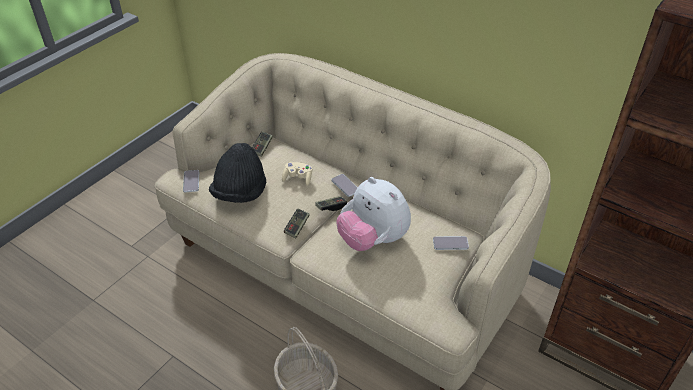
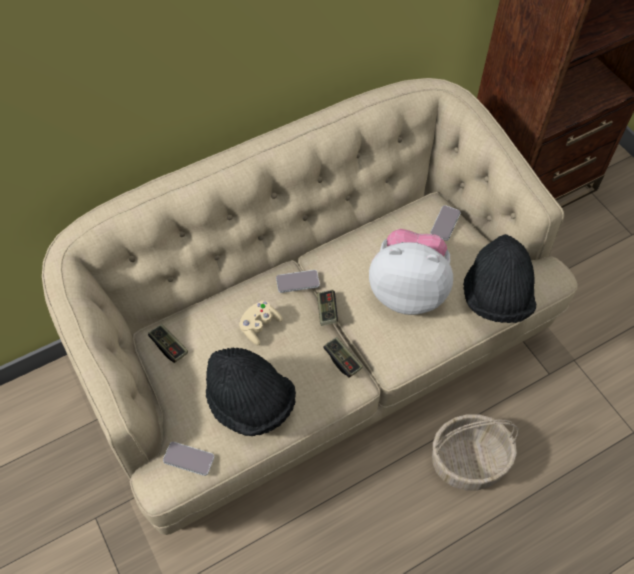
camera: 65 degrees left, 15 degrees up
plush toy [337,177,411,251] -> plush toy turned 150 degrees counterclockwise [369,229,453,315]
none -> black hat [463,234,536,323]

